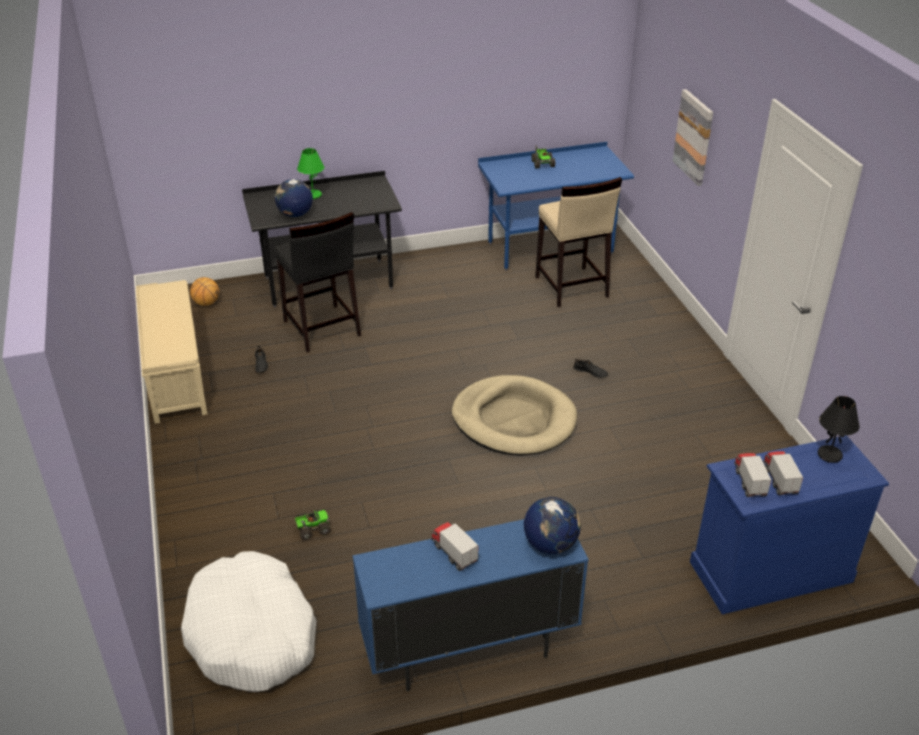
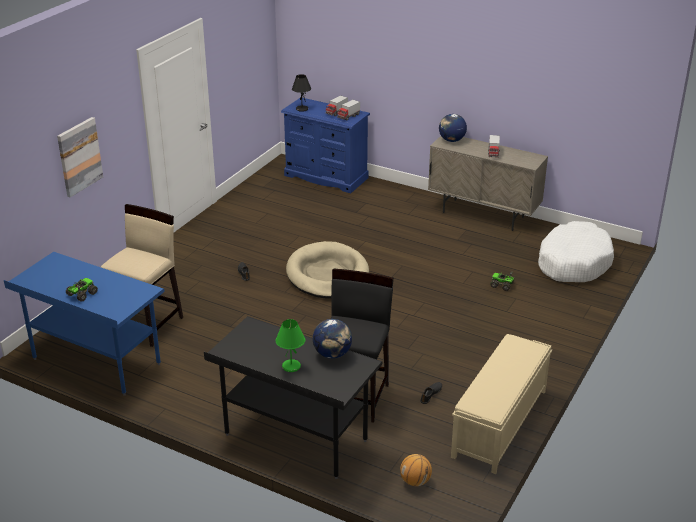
camera: 135 degrees left, 5 degrees down
blue cabinet [353,519,589,691] -> beige cabinet [428,136,548,231]

